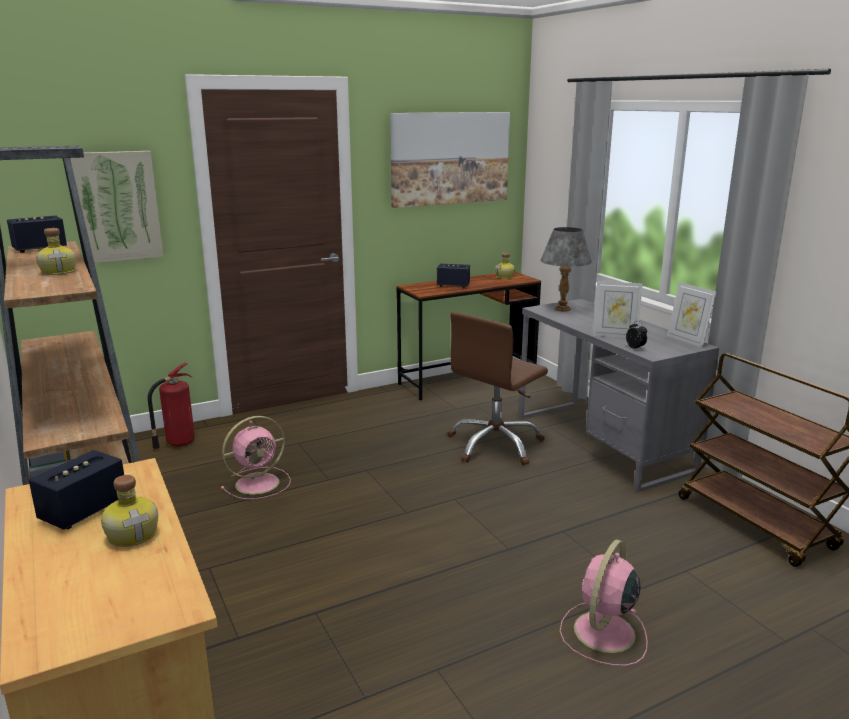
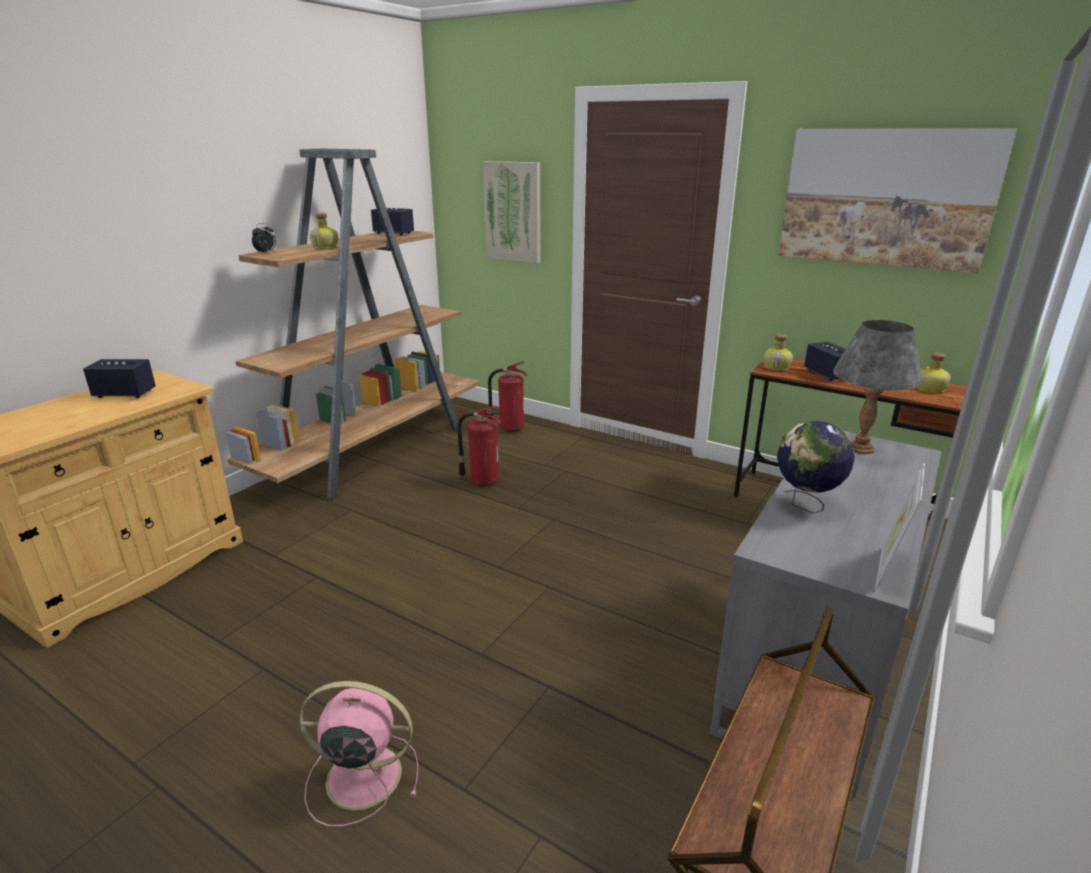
camera: 60 degrees right, 5 degrees up
bottle [101,475,158,547] -> bottle moved to [763,334,793,371]
pink fan [221,416,291,500] -> fire extinguisher [457,406,501,487]
brown office chair [447,312,548,465] -> none
picture frame [593,281,643,338] -> globe [777,421,855,514]
alarm clock [626,321,647,350] -> alarm clock moved to [252,223,276,253]

